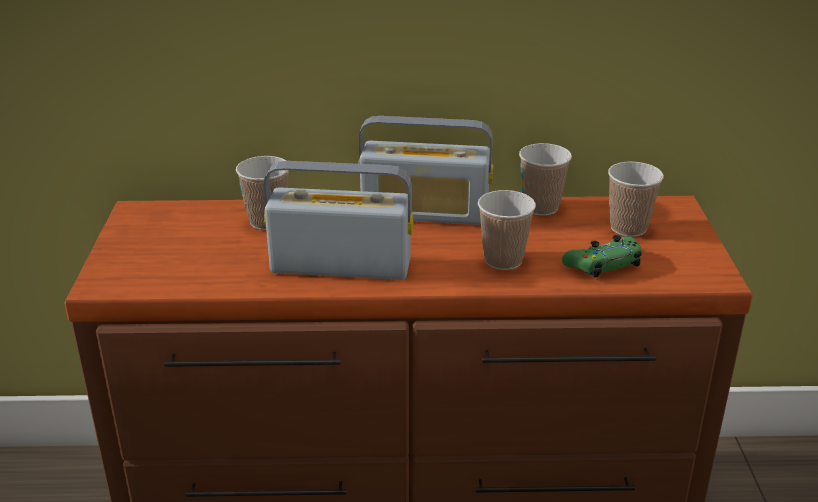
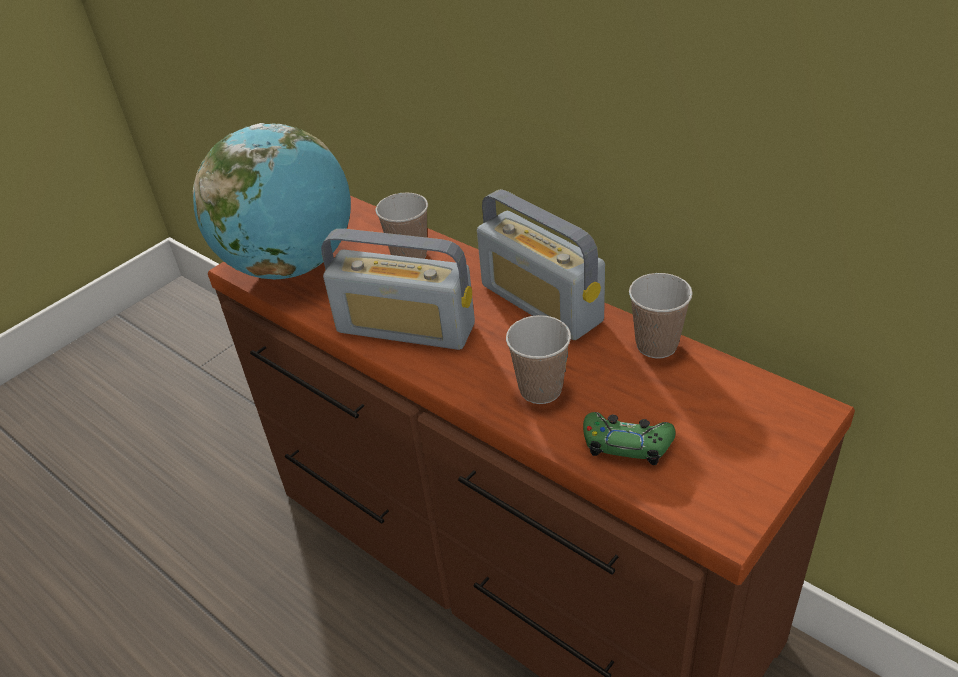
camera: 45 degrees right, 10 degrees up
radio [264,161,413,280] -> radio turned 150 degrees clockwise [321,229,475,350]
cup [608,162,664,237] -> none
none -> globe [193,123,351,279]

